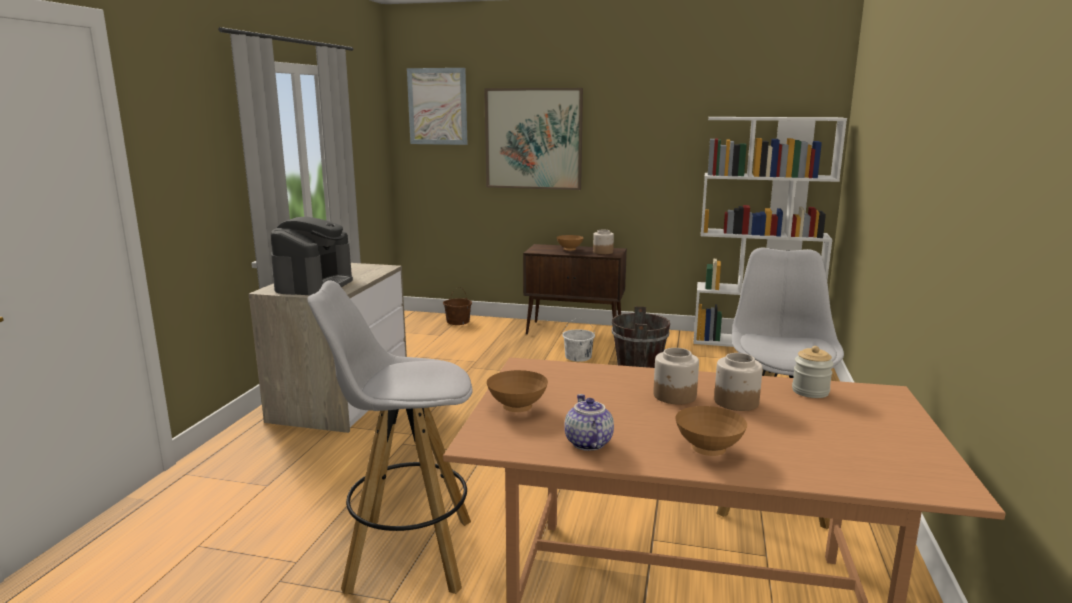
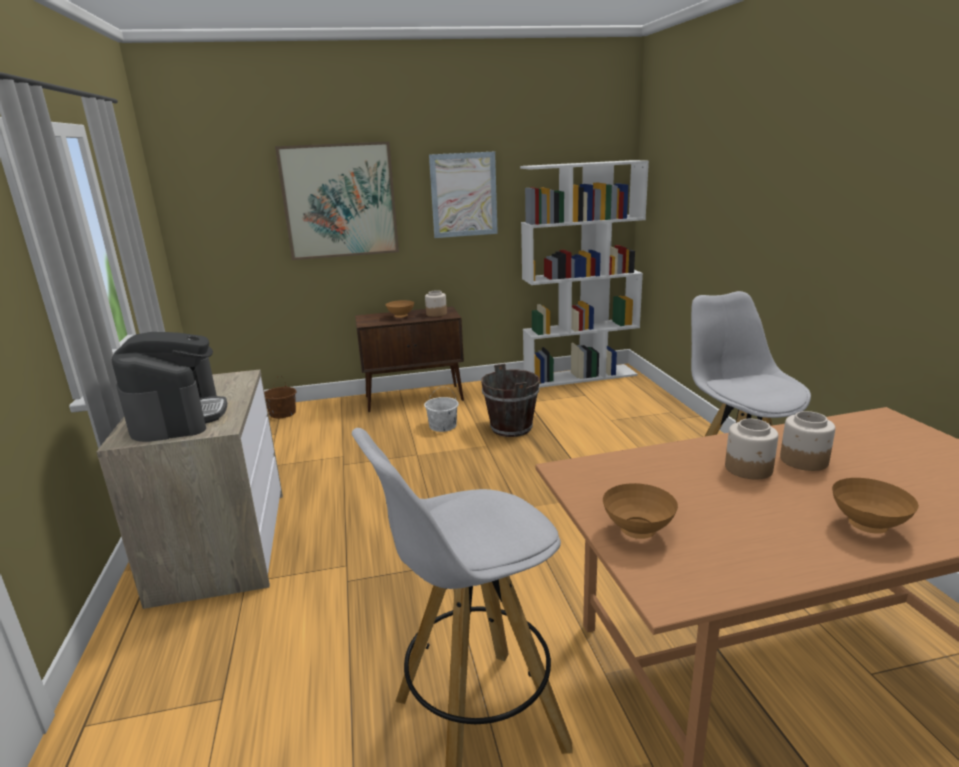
camera: 25 degrees left, 5 degrees up
picture [407,68,468,145] -> picture moved to [429,151,498,238]
teapot [564,394,614,451] -> none
jar [792,346,834,398] -> none

